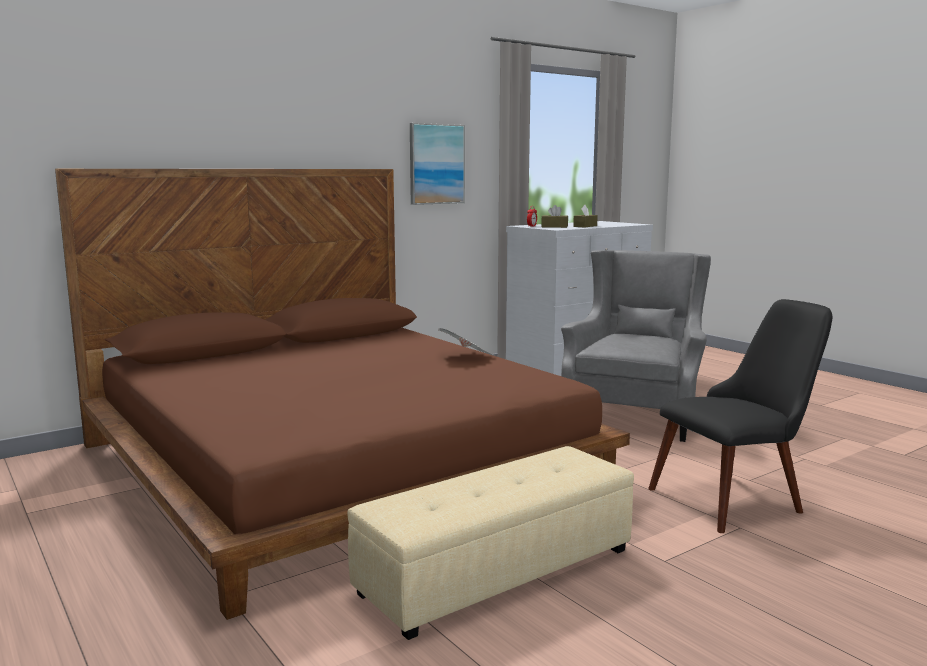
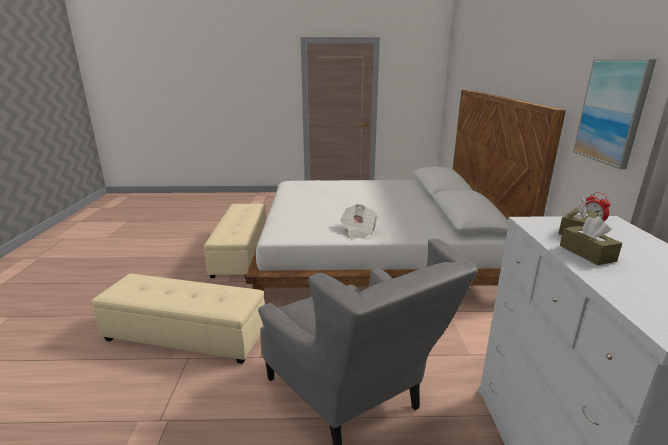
camera: 125 degrees right, 10 degrees up
brown bed [55,169,630,620] -> white bed [245,89,566,291]
black chair [648,299,832,533] -> beige ottoman [92,274,265,364]

